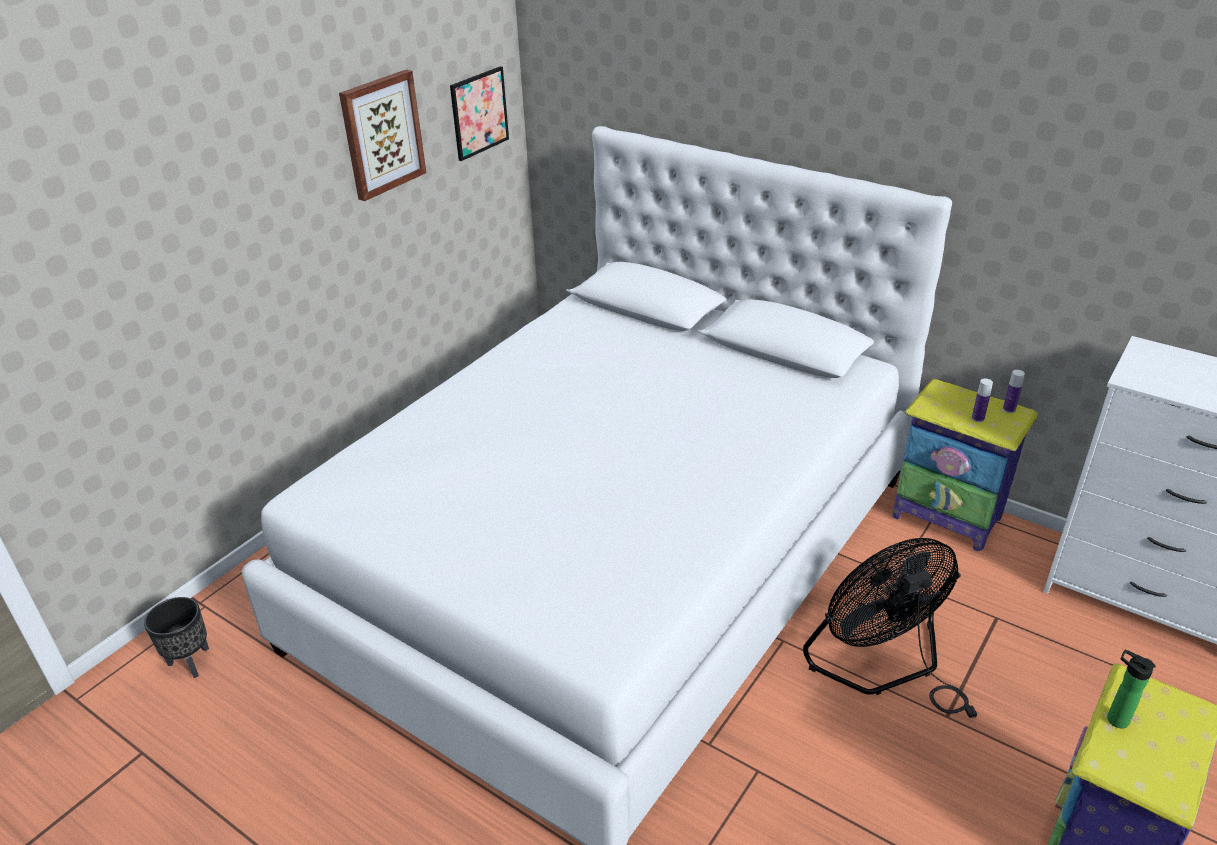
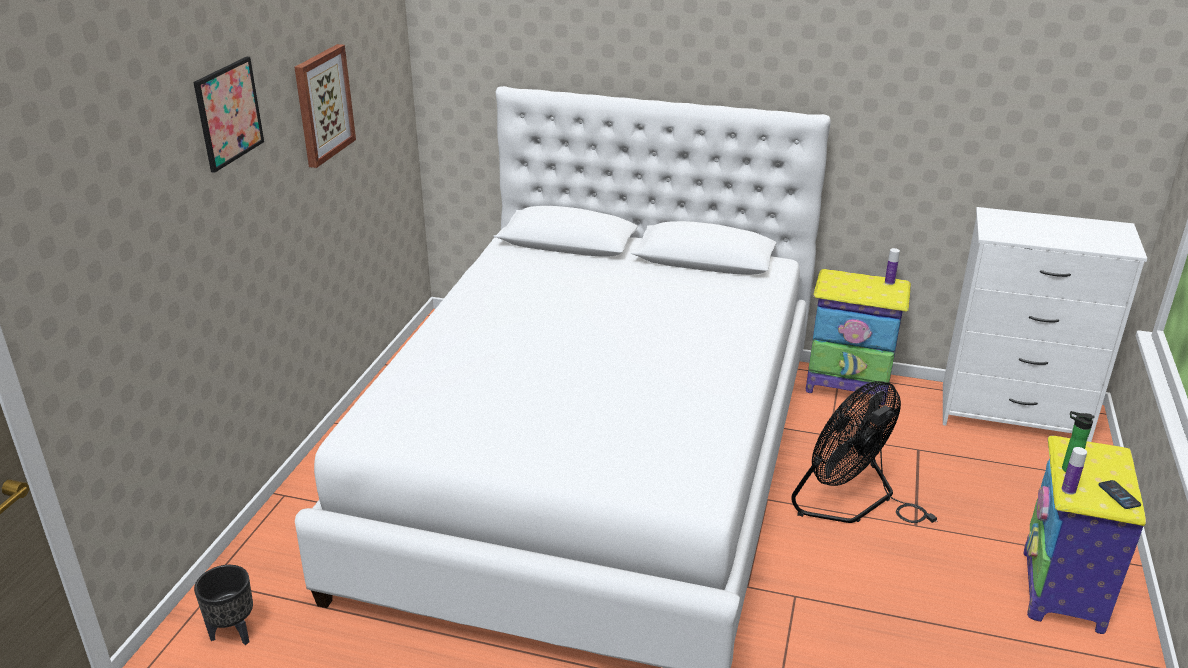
camera: 20 degrees left, 5 degrees down
picture [450,66,509,161] -> picture moved to [193,57,264,173]
bottle [972,379,993,422] -> bottle moved to [1061,447,1087,495]
none -> phone [1099,480,1141,509]

